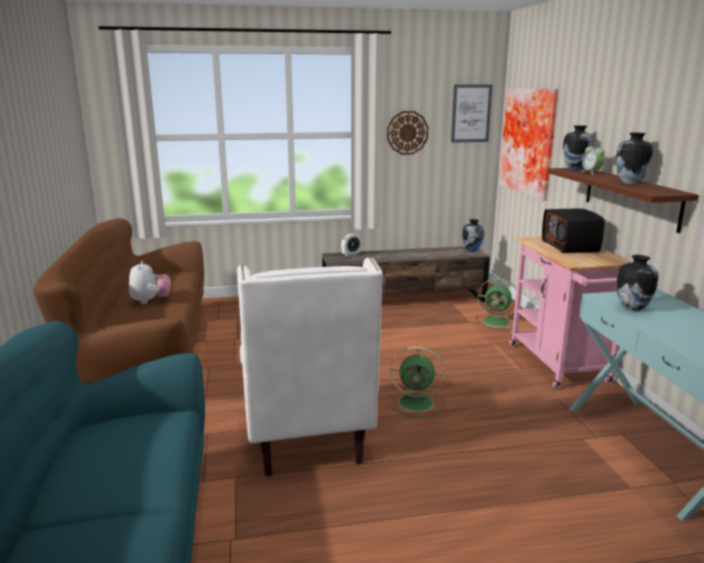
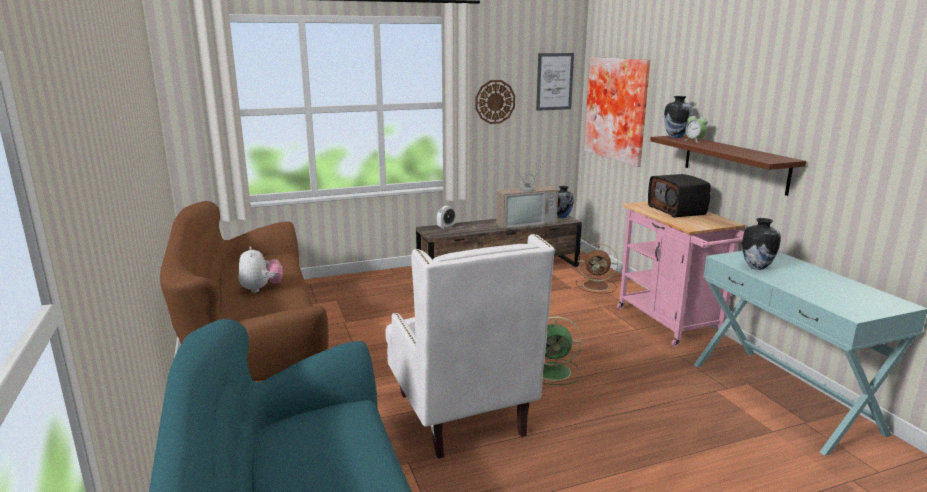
camera: 10 degrees left, 0 degrees up
green fan [476,278,516,330] -> brown fan [576,243,618,293]
vase [616,132,653,184] -> none
none -> television [496,159,558,229]

